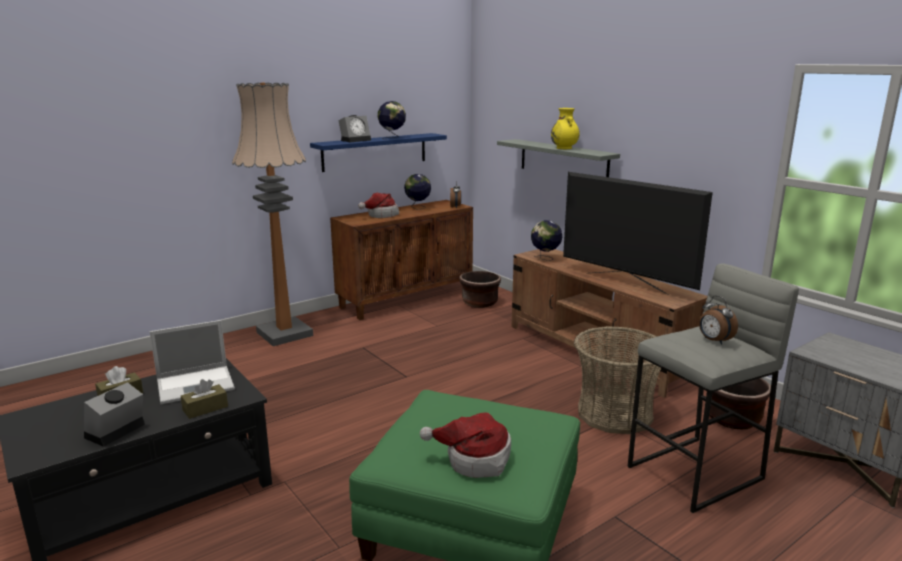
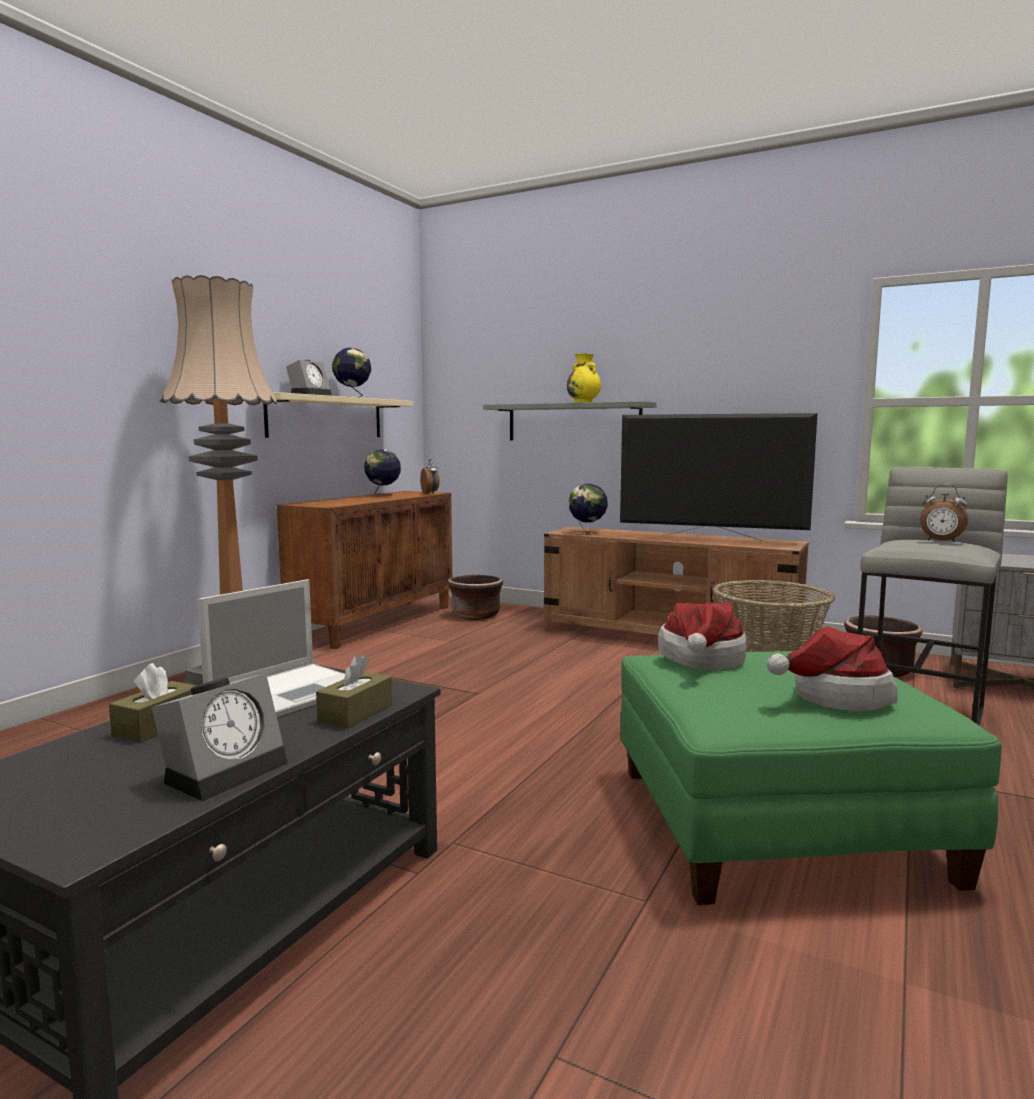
camera: 25 degrees left, 10 degrees down
alarm clock [84,382,145,447] -> alarm clock turned 150 degrees counterclockwise [152,673,288,801]
blue shelf [310,133,447,172] -> beige shelf [263,392,413,438]
hat [358,193,399,218] -> hat moved to [658,602,747,670]

